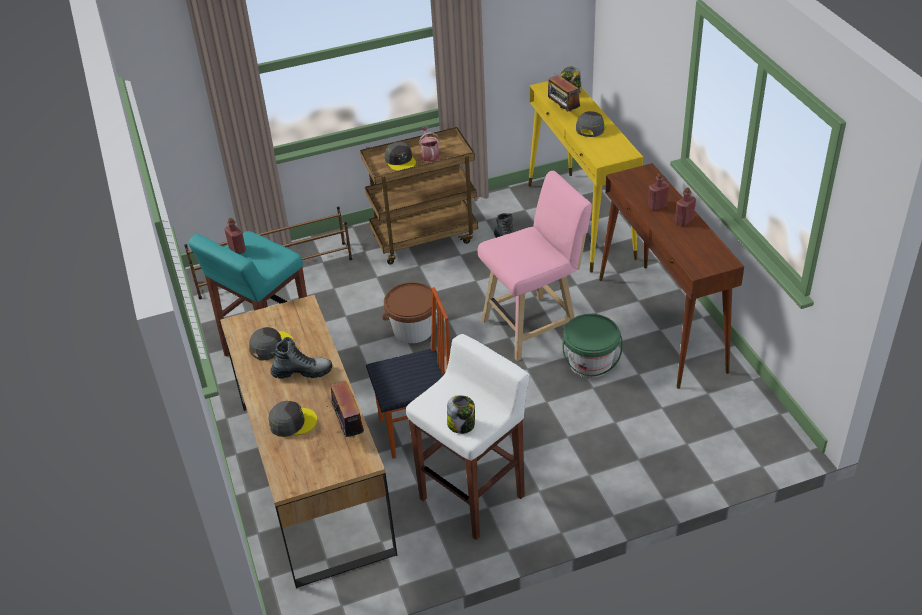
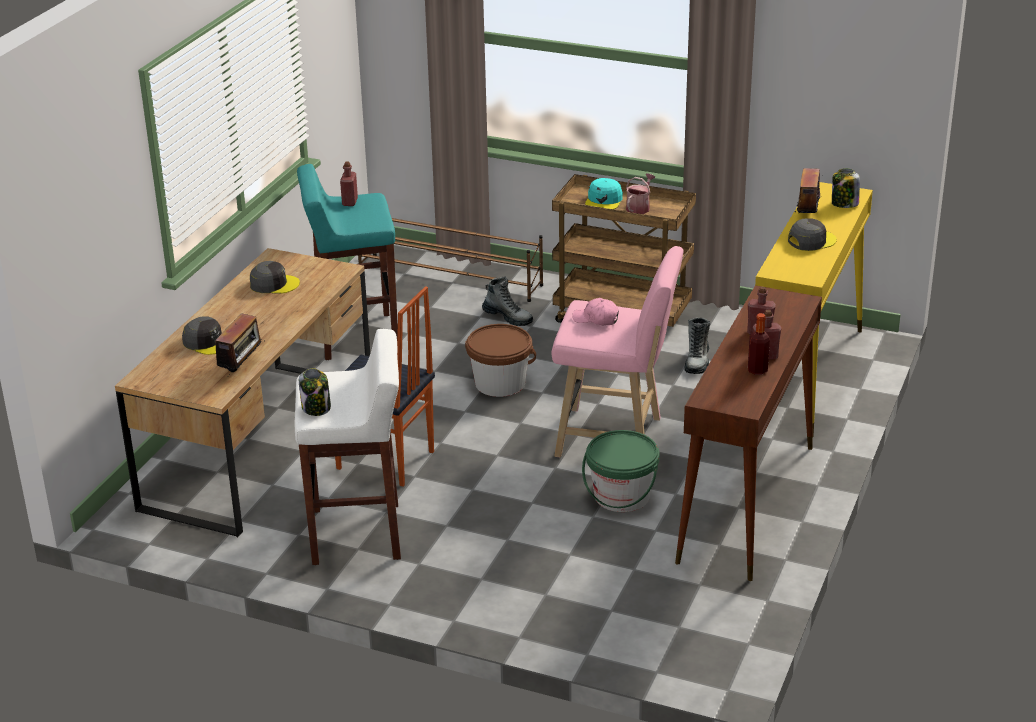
camera: 40 degrees right, 10 degrees down
boot [270,337,332,379] -> boot moved to [482,277,533,326]
grey cap [385,142,416,171] -> turquoise cap [585,178,623,209]
none -> pink cap [572,298,619,325]
none -> bottle [748,313,770,375]

